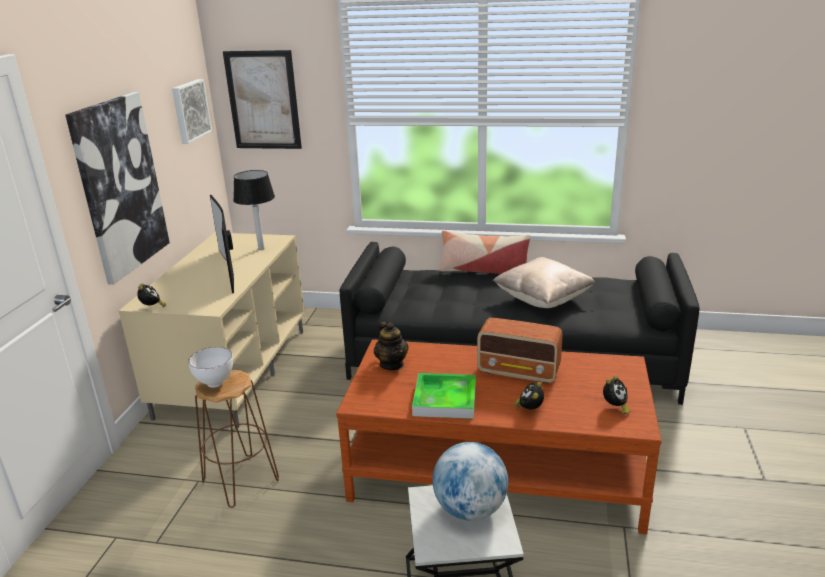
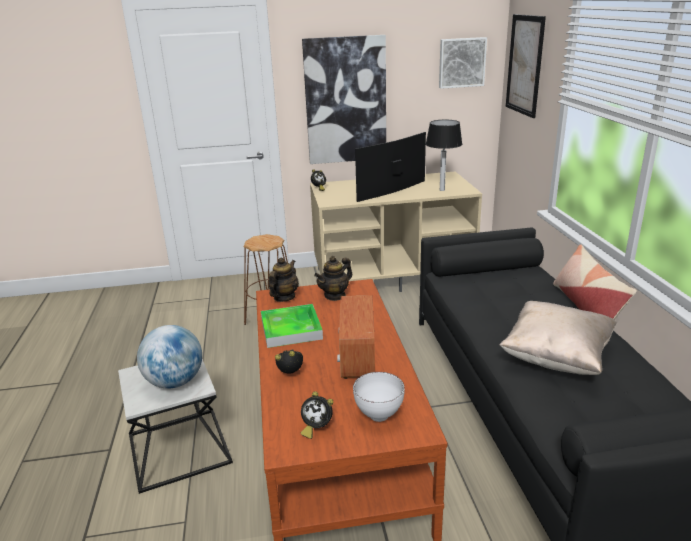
camera: 70 degrees right, 0 degrees up
white bowl [188,347,233,388] -> white bowl moved to [353,372,405,422]
none -> teapot [268,258,299,302]

